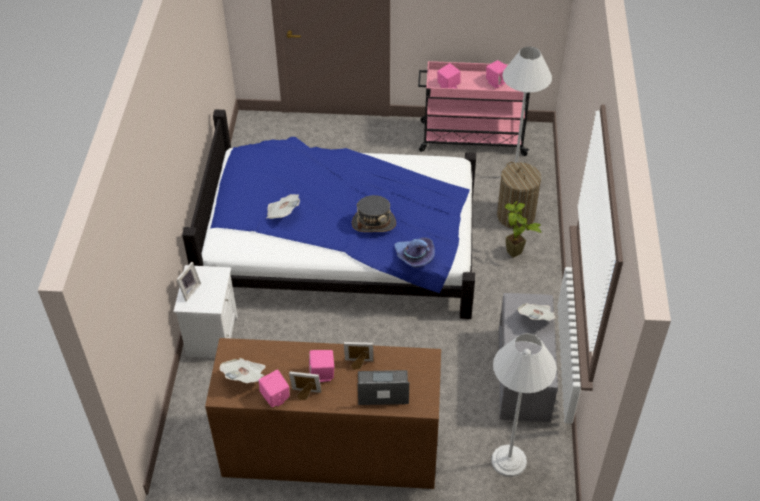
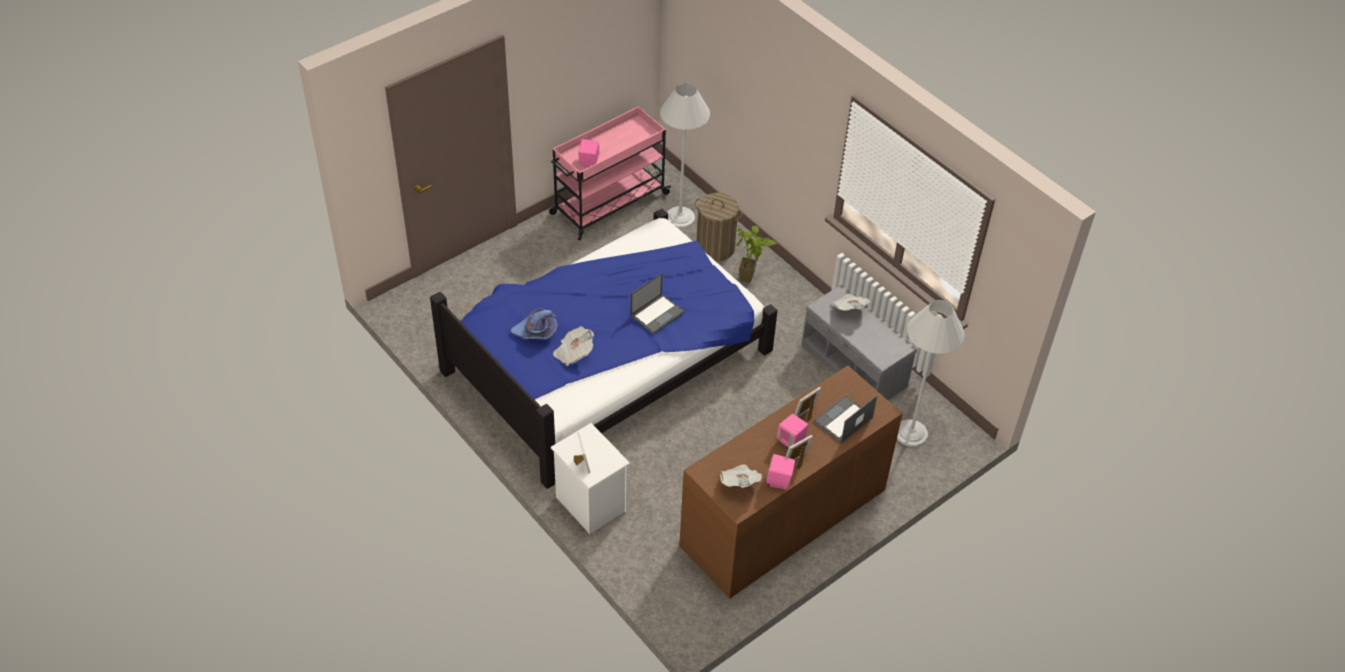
camera: 45 degrees left, 0 degrees up
grey hat [352,195,396,232] -> laptop [630,273,684,334]
purple hat [394,237,435,268] -> purple hat moved to [510,308,558,339]
pink speaker [486,60,508,88] -> none

